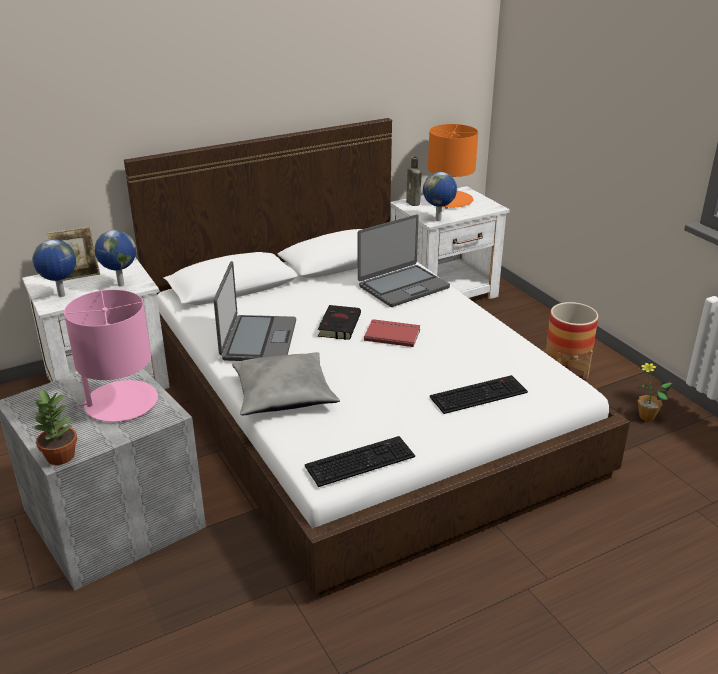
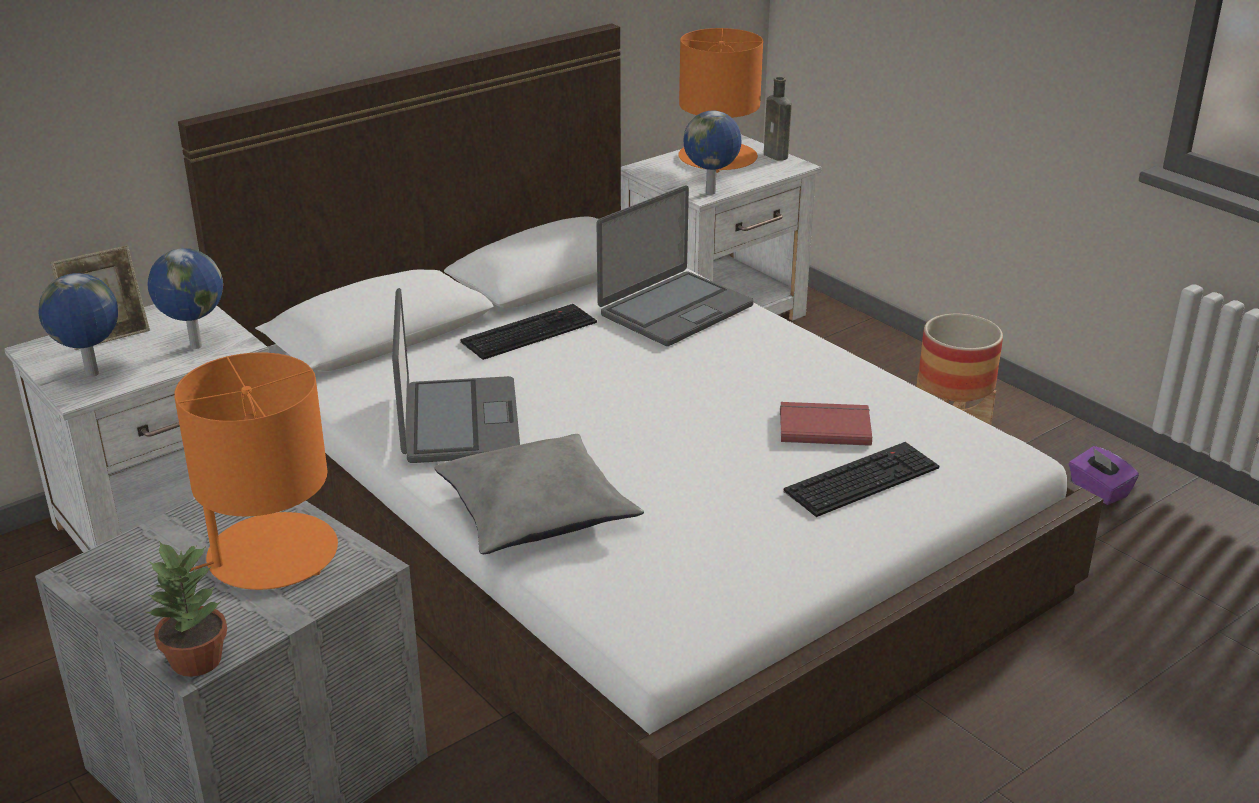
camera: 10 degrees left, 0 degrees up
pink table lamp [64,289,158,422] -> orange table lamp [174,352,338,590]
keyboard [305,436,415,487] -> keyboard moved to [460,304,597,360]
black book [318,305,361,340] -> none
red book [364,319,420,347] -> red book moved to [780,402,872,446]
brown bottle [406,156,422,206] -> brown bottle moved to [764,77,792,160]
potted plant [637,362,672,421] -> purple tissue box [1069,446,1139,505]

